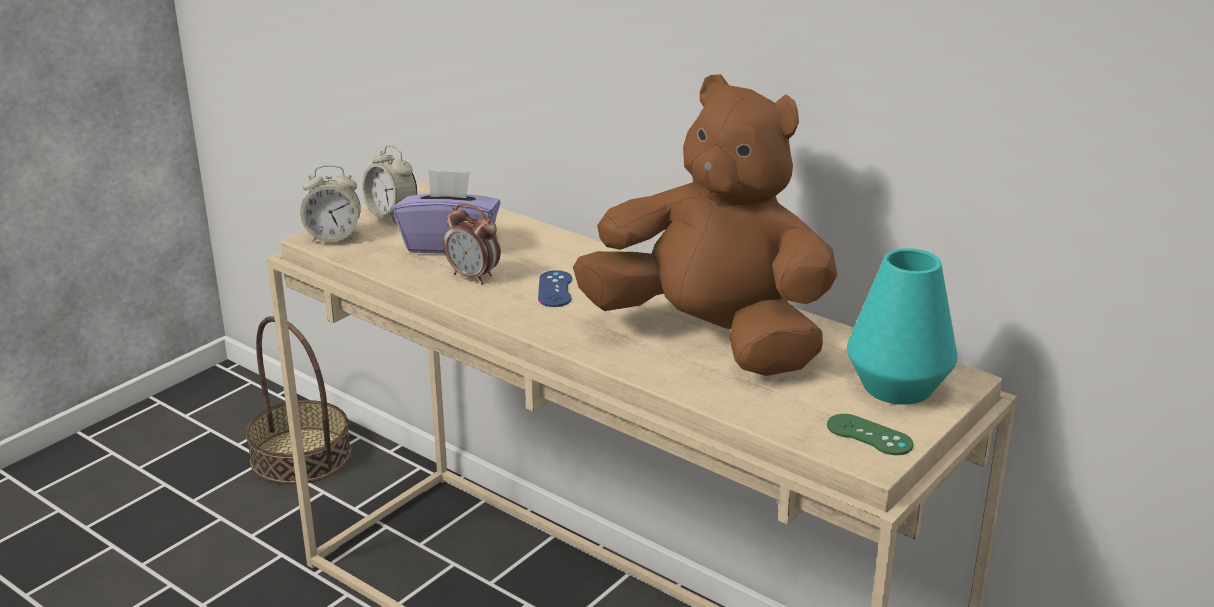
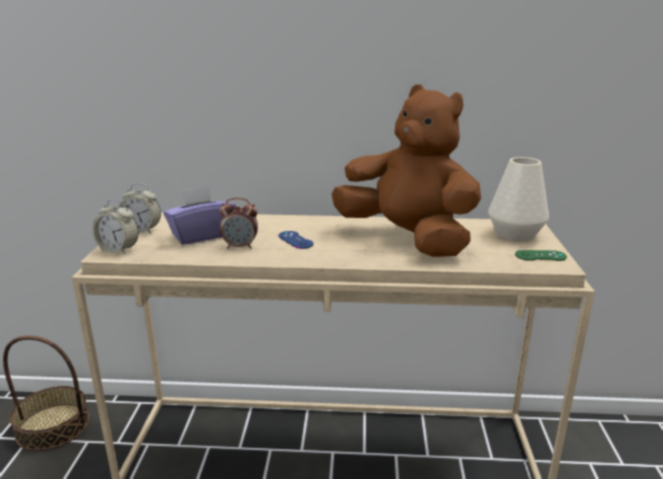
camera: 35 degrees left, 5 degrees down
alarm clock [300,165,361,242] -> alarm clock turned 60 degrees clockwise [93,199,139,255]
brown plush toy [573,74,837,376] -> brown plush toy turned 45 degrees clockwise [332,84,481,257]
turquoise vase [847,248,958,405] -> white vase [488,157,549,242]

